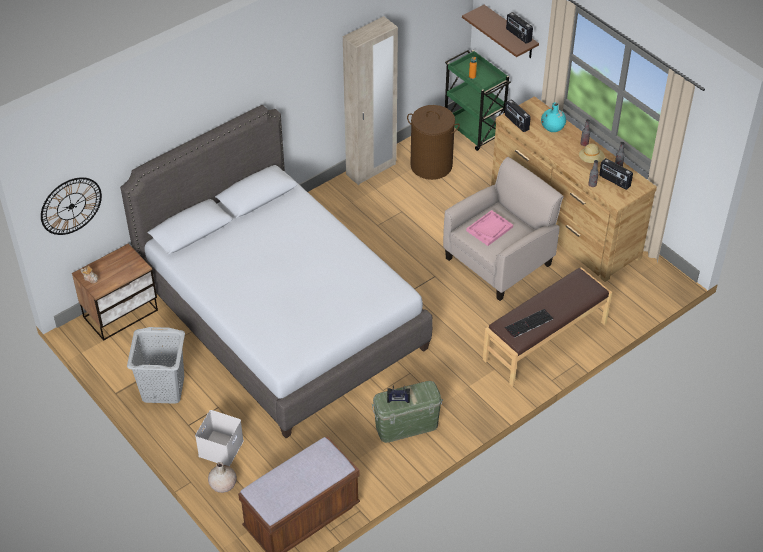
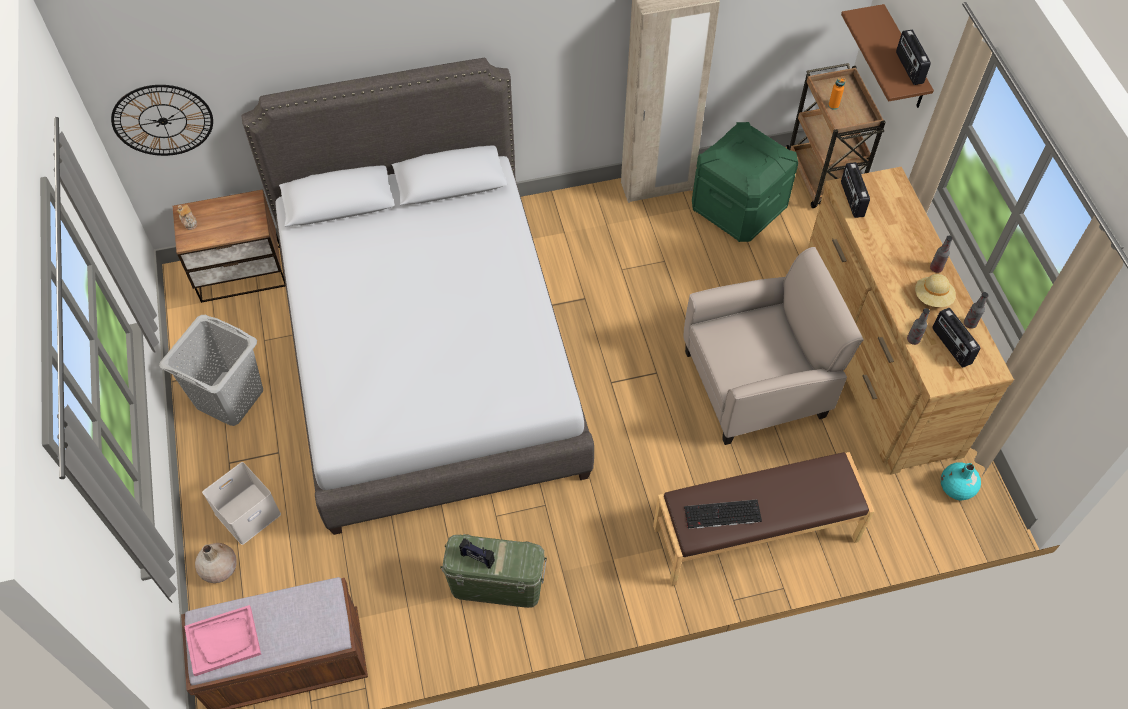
camera: 25 degrees right, 10 degrees up
brown laundry basket [407,105,460,180] -> green storage box [692,122,798,242]
green cart [445,50,511,151] -> brown cart [786,63,886,208]
pink tray [466,210,513,246] -> pink tray moved to [184,605,261,676]
turquoise vase [541,102,566,132] -> turquoise vase moved to [941,462,981,500]

